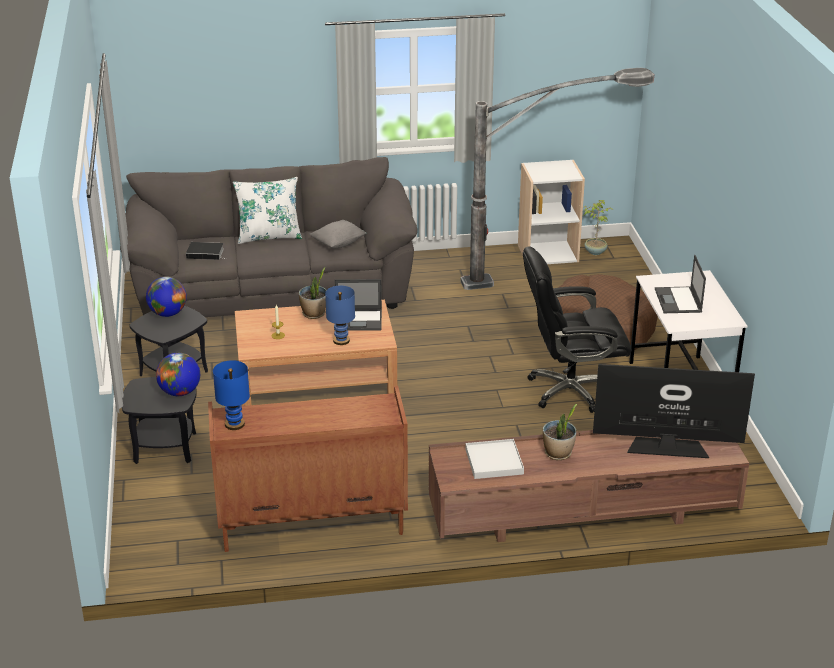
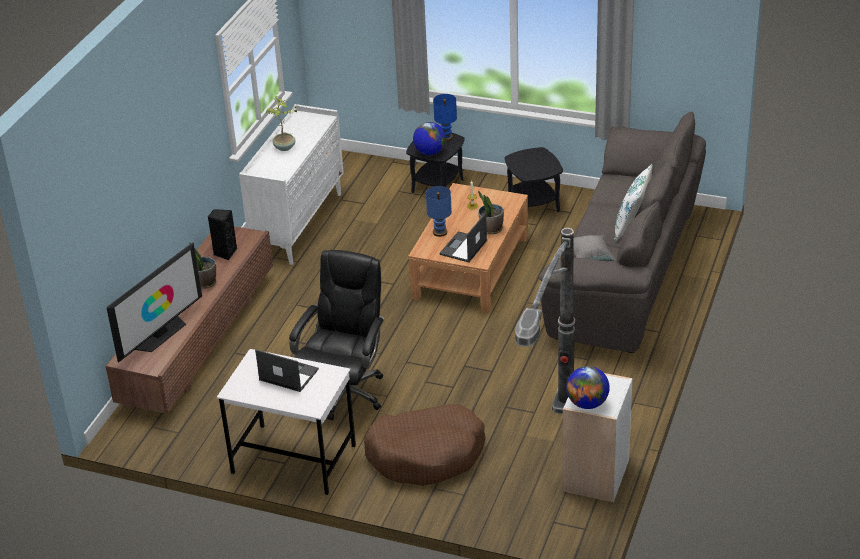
camera: 120 degrees right, 5 degrees up
globe [146,277,187,317] -> globe moved to [566,366,610,409]
book [186,242,226,260] -> none
brown cabinet [208,386,408,552] -> white cabinet [239,104,344,265]
blue table lamp [213,360,250,430] -> blue table lamp moved to [433,94,457,141]
white tray [465,439,524,479] -> black speaker [208,209,237,260]
potted plant [583,200,614,255] -> potted plant moved to [266,95,297,151]

